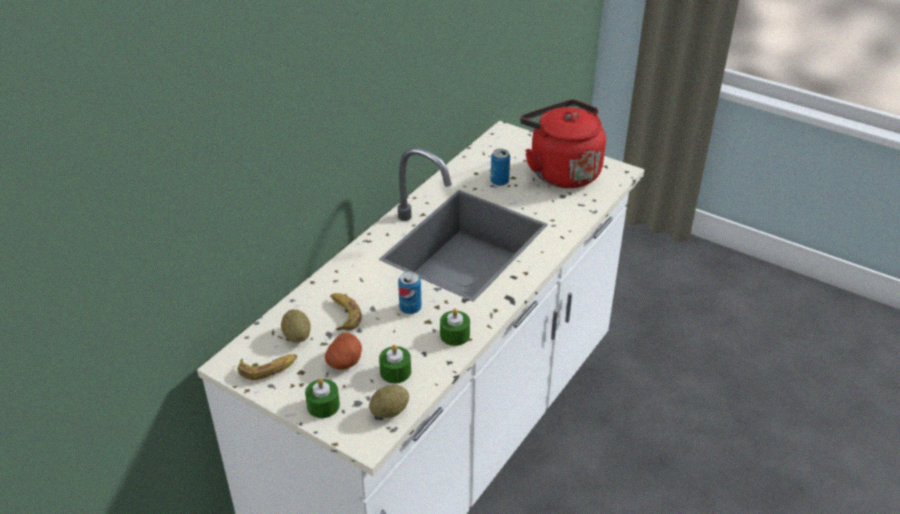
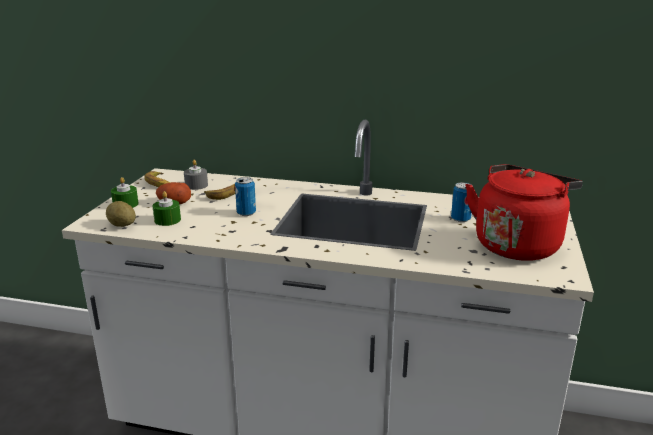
camera: 70 degrees right, 15 degrees down
potato [281,309,311,343] -> grey candle [184,160,208,190]
green candle [440,308,470,346] -> none

